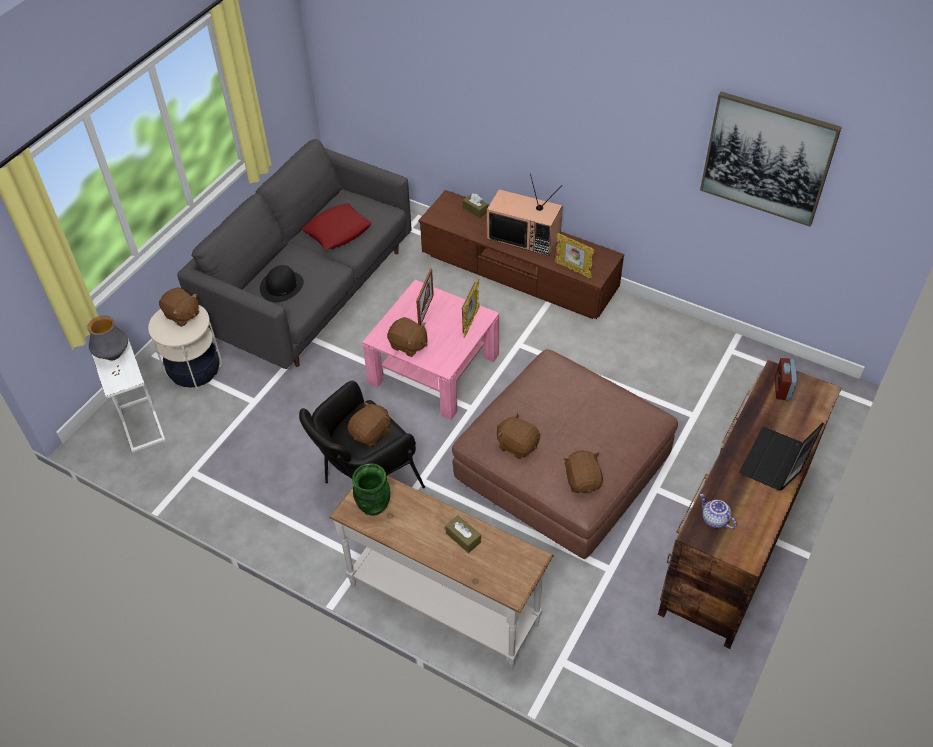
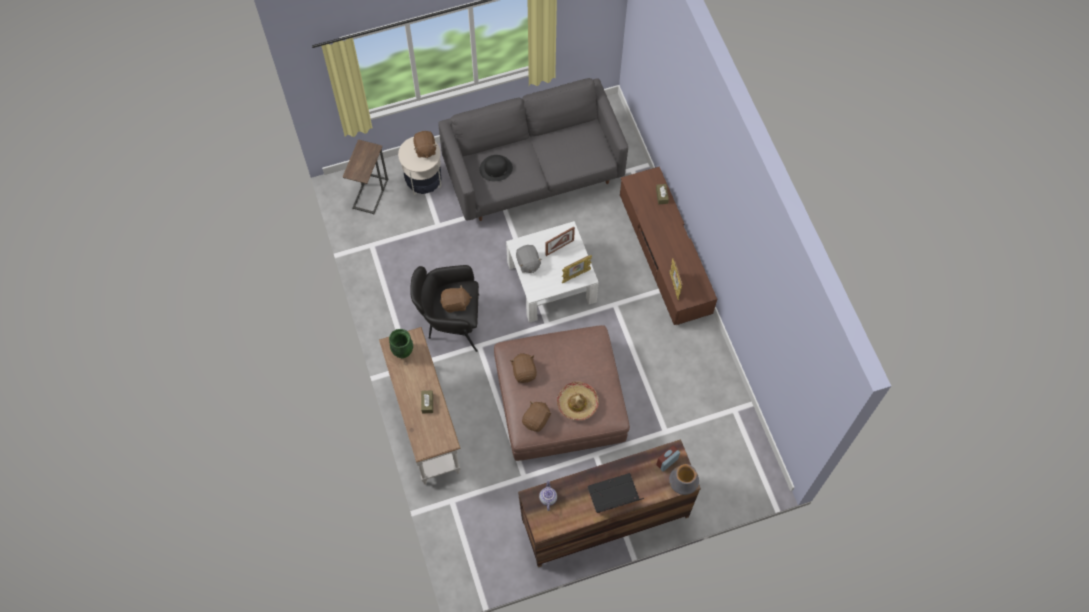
camera: 40 degrees right, 15 degrees up
vase [87,315,128,360] -> vase moved to [669,464,699,495]
white side table [92,339,166,453] -> brown side table [343,140,388,214]
red pillow [302,203,372,250] -> none
pink coffee table [362,280,499,420] -> white coffee table [506,221,599,323]
brown plush toy [387,317,428,357] -> grey plush toy [516,245,542,273]
television [487,174,562,256] -> none
picture [700,92,842,227] -> none
none -> hat [557,382,599,420]

